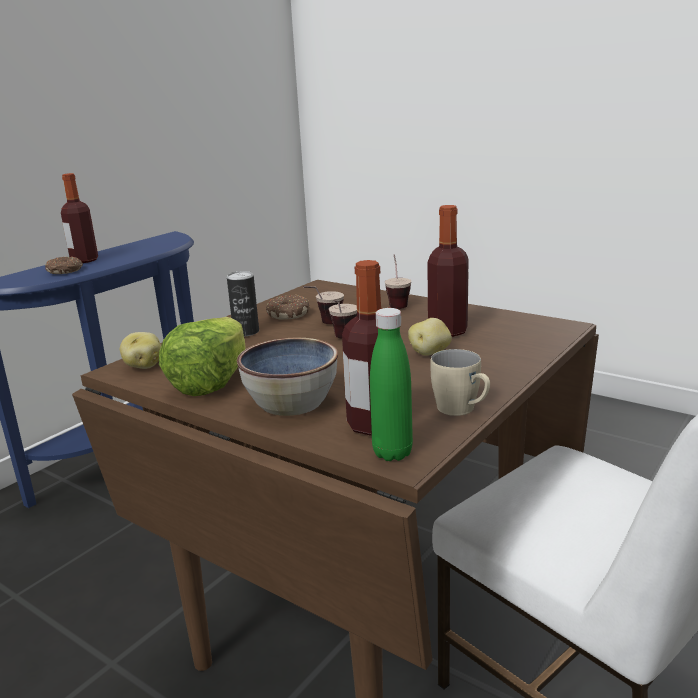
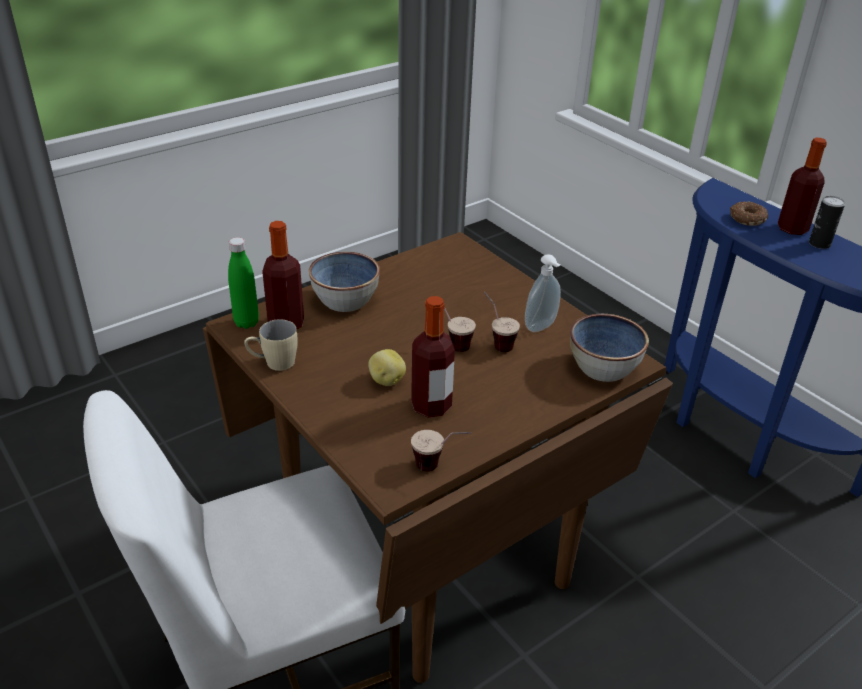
camera: 105 degrees right, 15 degrees up
potato [120,332,161,369] -> none
lettuce [159,317,246,396] -> none
can [227,271,259,336] -> can moved to [809,196,845,249]
donut [266,295,310,320] -> soap dispenser [525,254,561,332]
cup [385,255,411,309] -> cup moved to [411,430,472,472]
none -> bowl [570,314,649,382]

